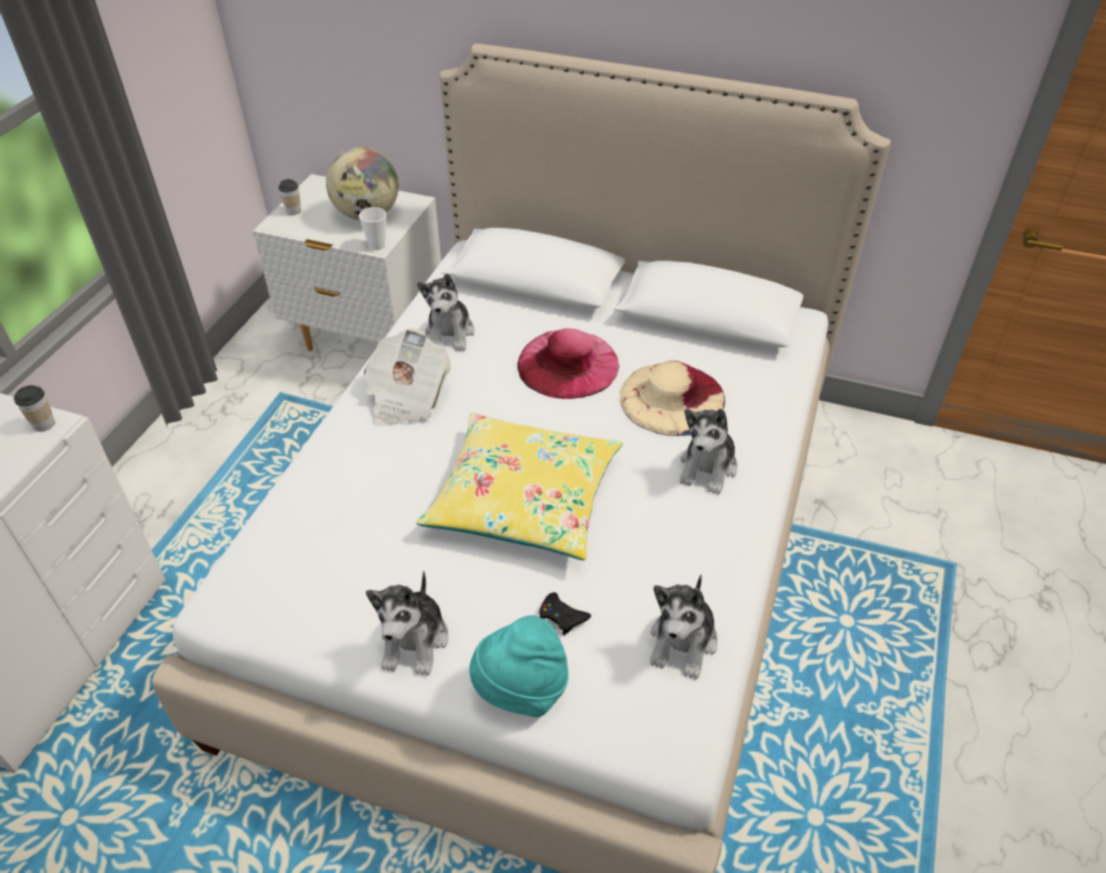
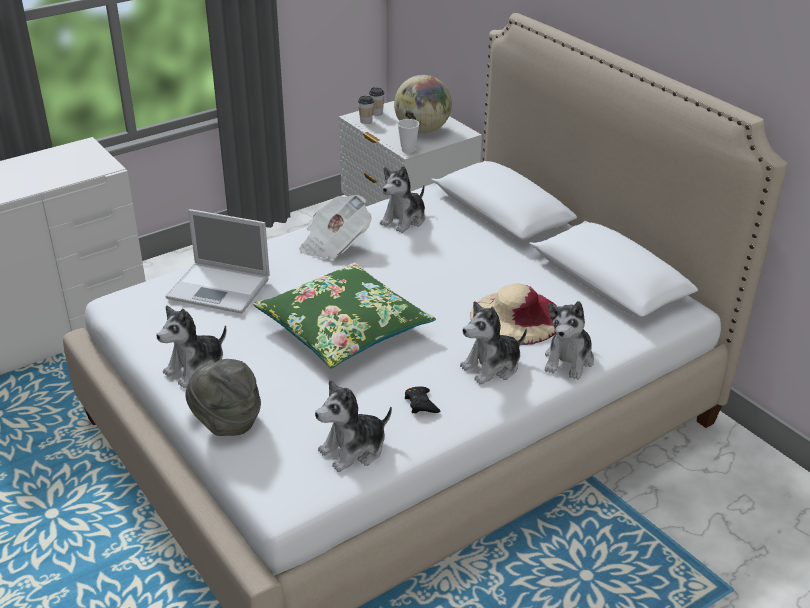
camera: 35 degrees right, 10 degrees down
cup [14,385,55,432] -> cup moved to [358,96,374,124]
yellow pillow [416,413,623,560] -> green pillow [253,262,436,368]
turquoise hat [470,615,569,717] -> grey hat [186,359,261,436]
pink hat [518,328,620,399] -> none
black game controller [539,592,591,635] -> black game controller moved to [405,387,440,414]
none -> laptop [165,209,270,314]
none -> plush toy [545,301,594,380]

